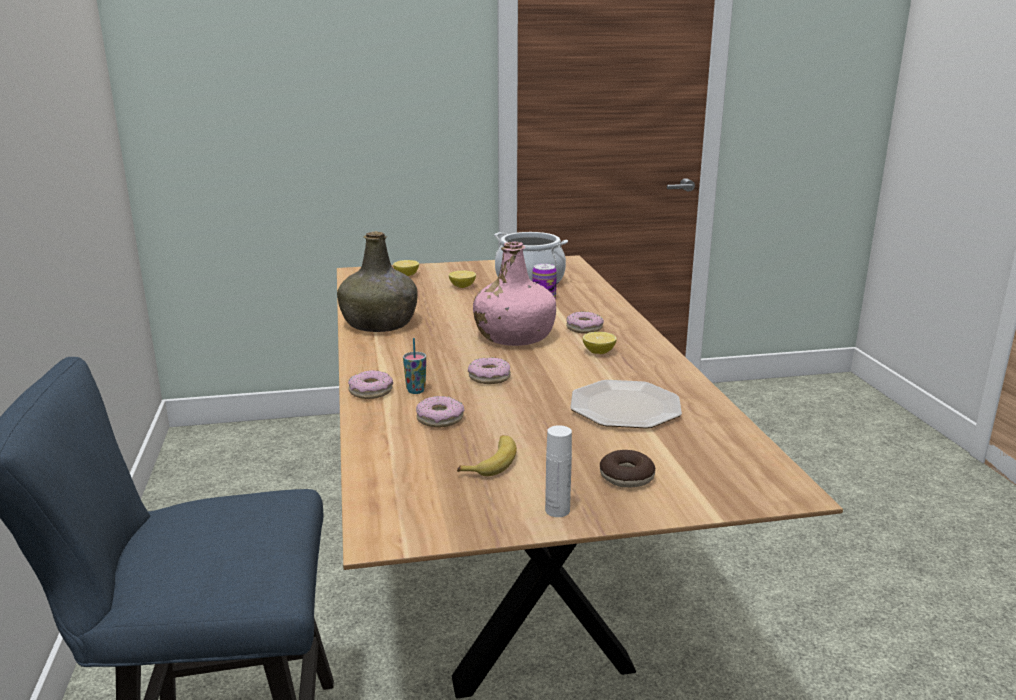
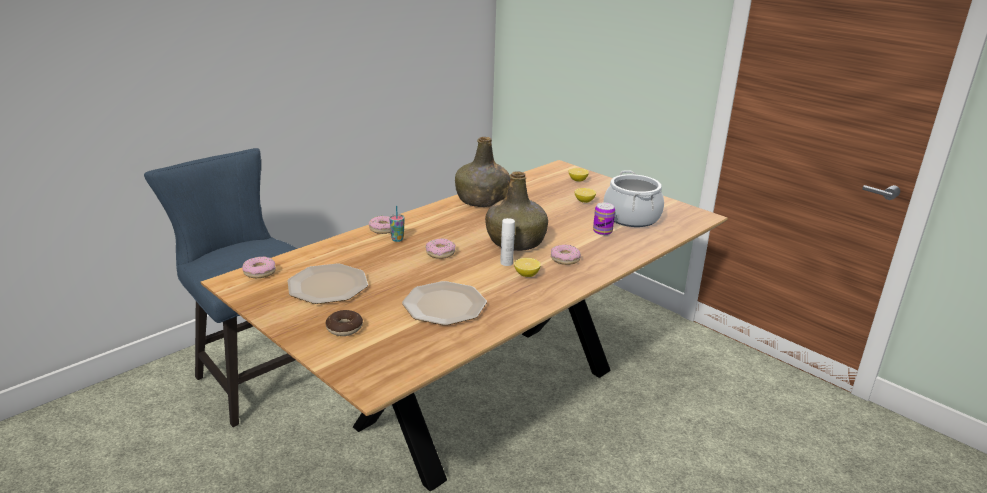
camera: 55 degrees right, 5 degrees up
donut [416,396,464,427] -> donut moved to [242,257,276,278]
banana [457,435,517,476] -> plate [287,263,368,304]
pink bottle [473,242,556,346] -> green bottle [485,171,548,251]
white bottle [545,425,572,517] -> white bottle moved to [500,218,515,266]

